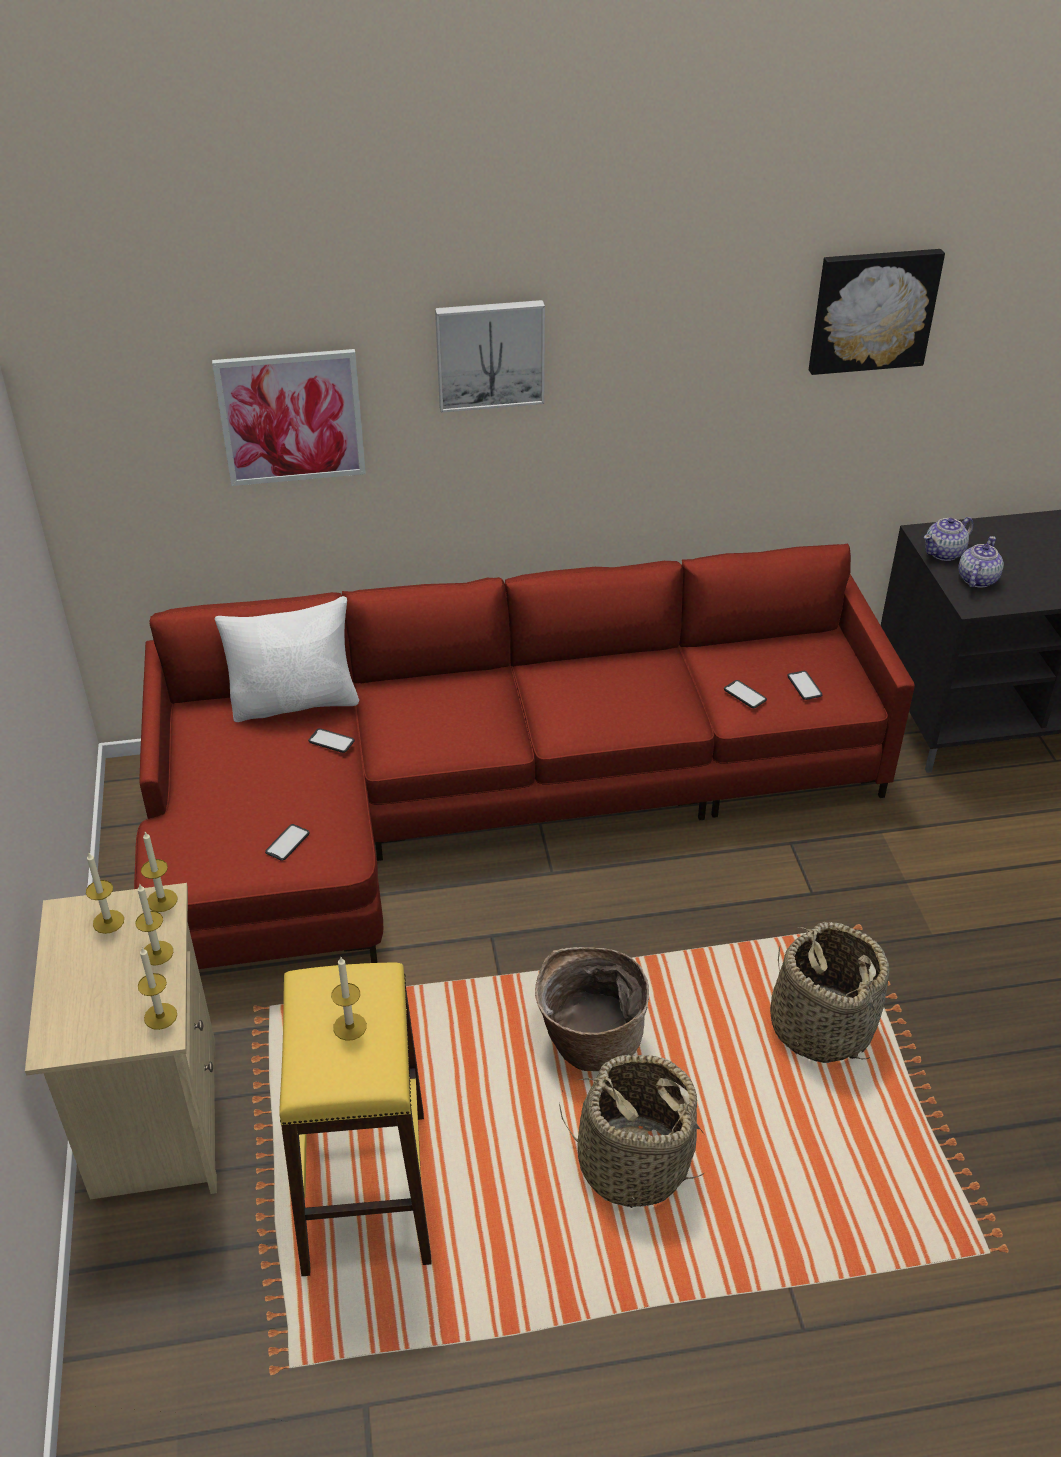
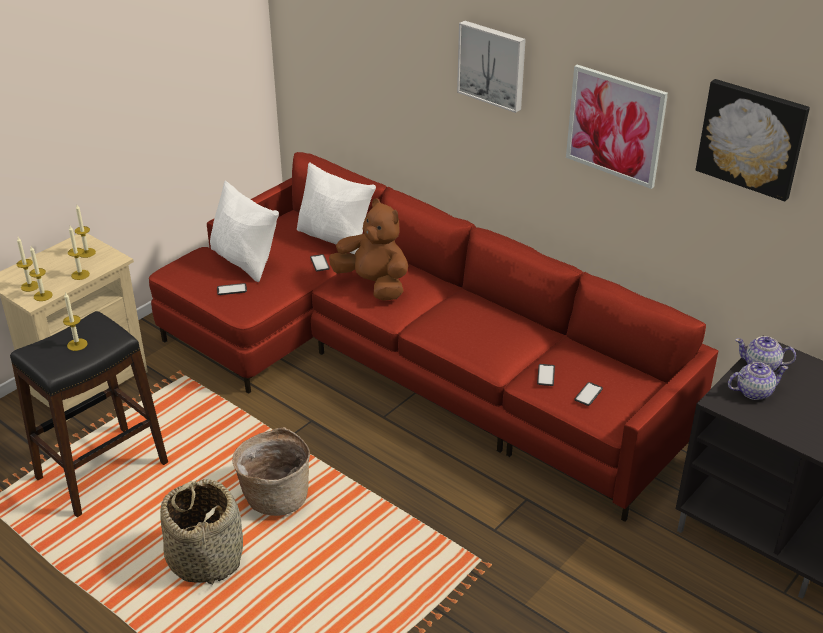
camera: 50 degrees right, 5 degrees down
candle [141,832,178,912] -> candle moved to [17,237,39,292]
picture [212,349,366,486] -> picture moved to [566,65,668,189]
yellow stool [279,963,432,1276] -> black stool [10,311,168,517]
basket [770,922,890,1063] -> none
none -> white pillow [210,181,279,282]
none -> brown plush toy [329,198,408,301]

